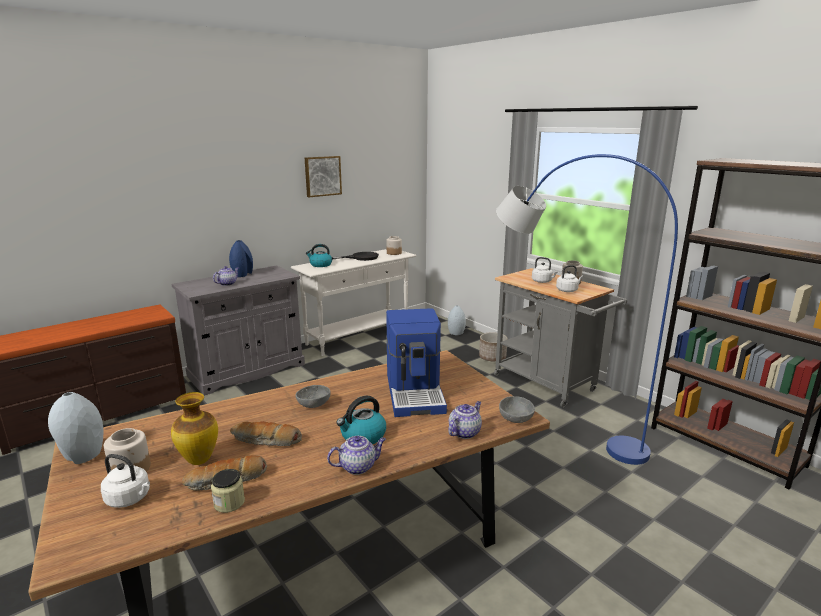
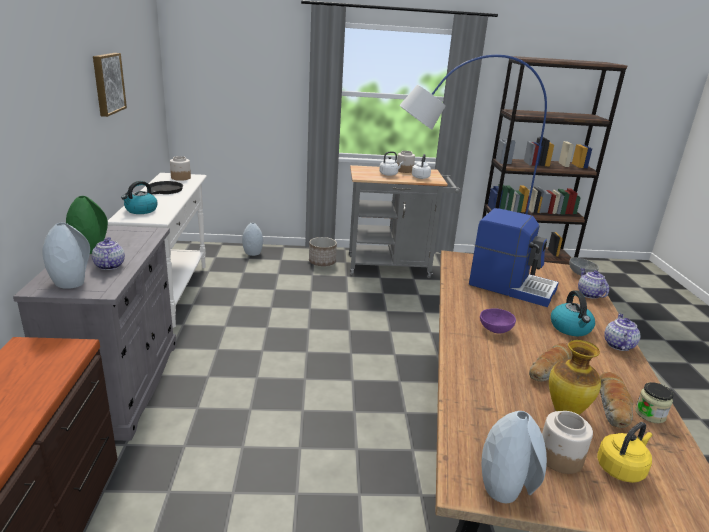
camera: 55 degrees left, 5 degrees up
white kettle [101,454,150,508] -> yellow kettle [597,422,652,483]
blue vase [229,240,253,277] -> green vase [66,196,108,254]
grey bowl [296,385,331,408] -> purple bowl [480,308,516,334]
none -> grey vase [42,223,90,289]

